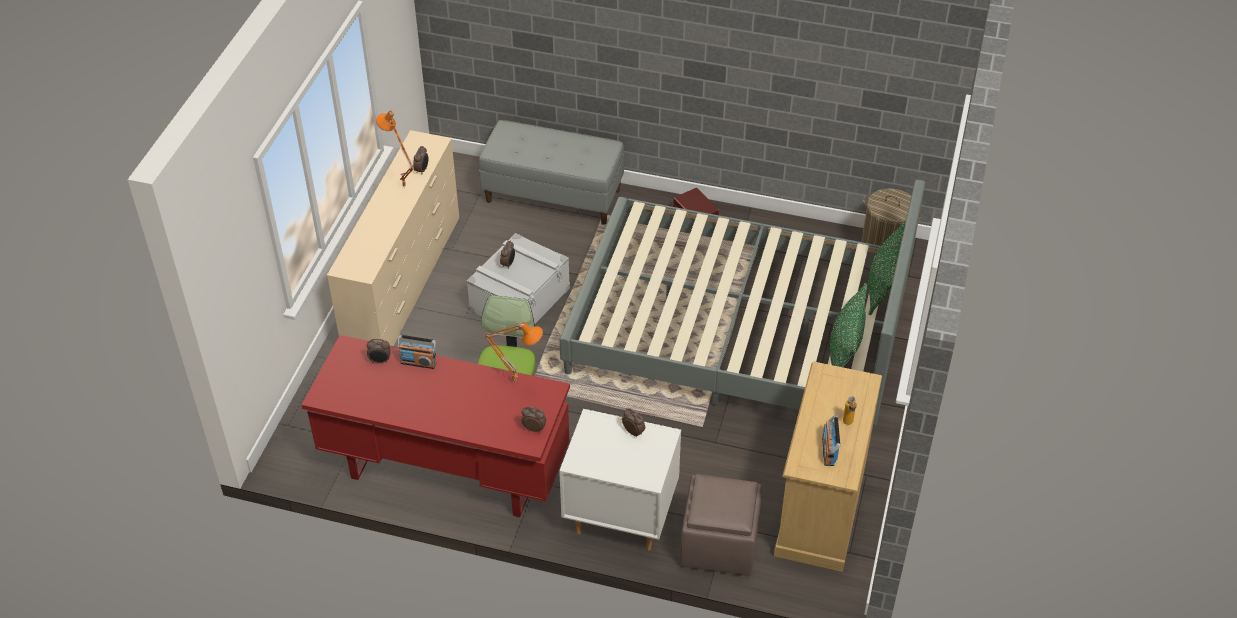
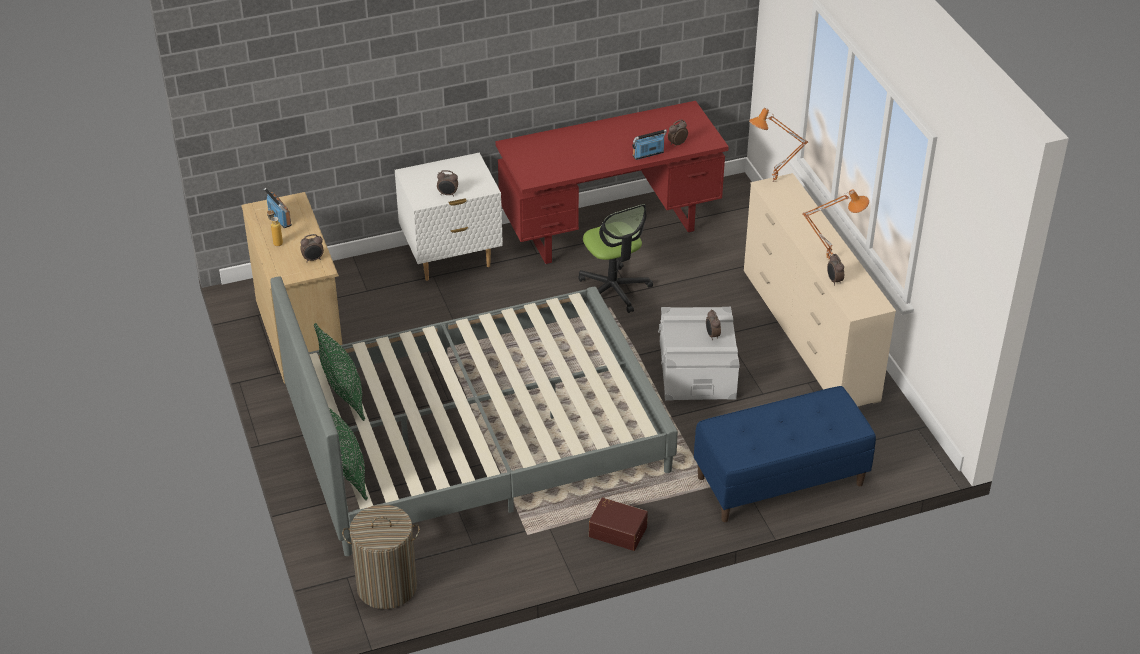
camera: 145 degrees right, 5 degrees down
grey bench [479,120,624,225] -> blue bench [694,386,876,522]
orange table lamp [484,322,543,383] -> orange table lamp moved to [749,108,808,182]
alarm clock [521,407,546,433] -> alarm clock moved to [300,234,324,262]
brown ottoman [680,474,762,576] -> none

